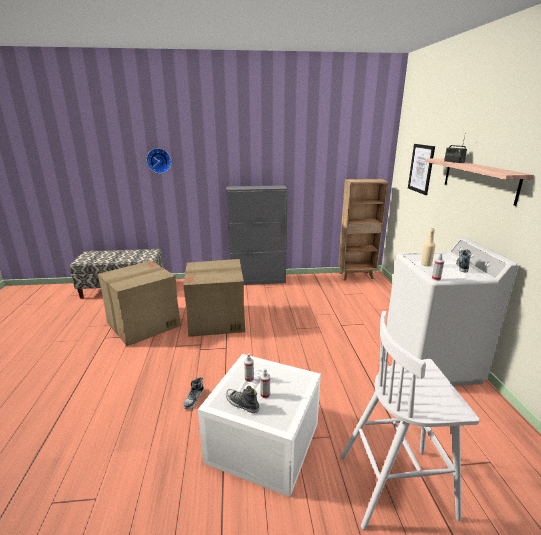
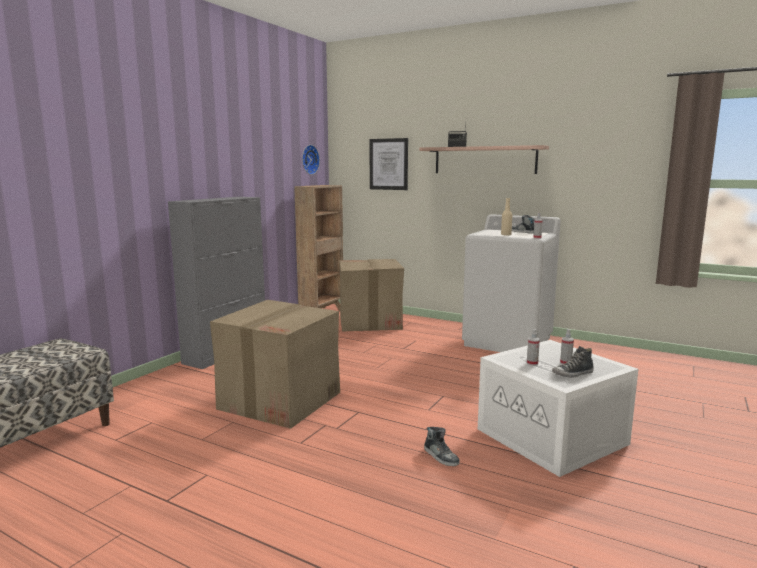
camera: 55 degrees left, 10 degrees down
cardboard box [98,261,181,346] -> cardboard box moved to [339,259,404,331]
wall clock [146,148,172,174] -> wall clock moved to [302,145,320,175]
white stool [340,311,479,530] -> none

